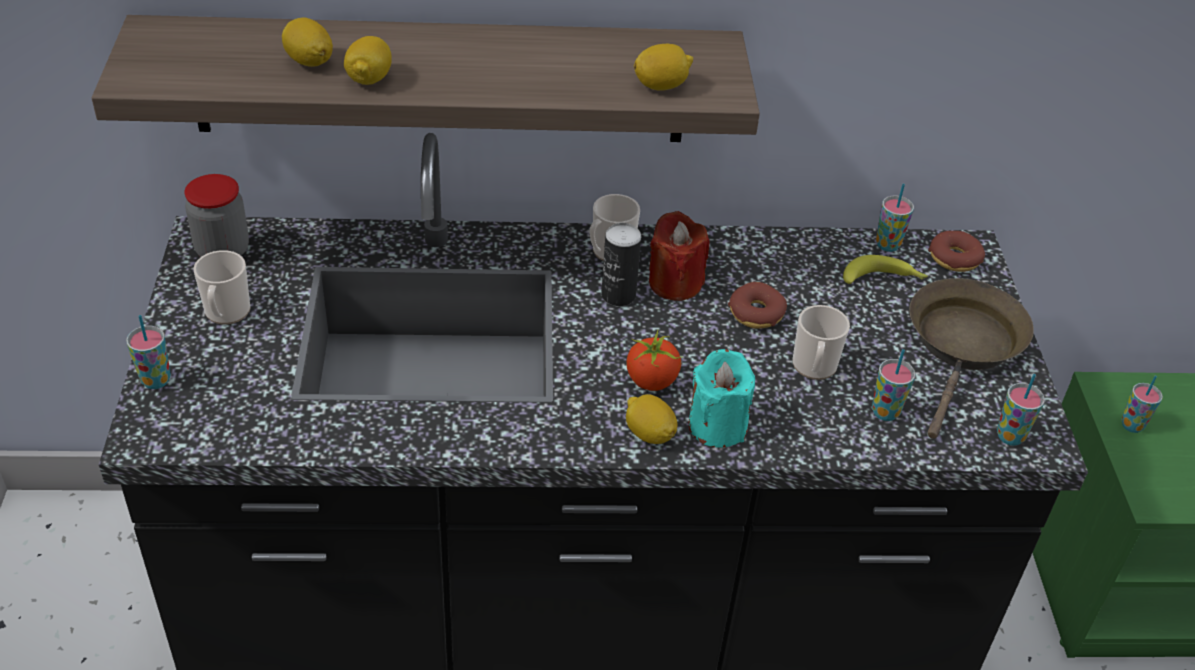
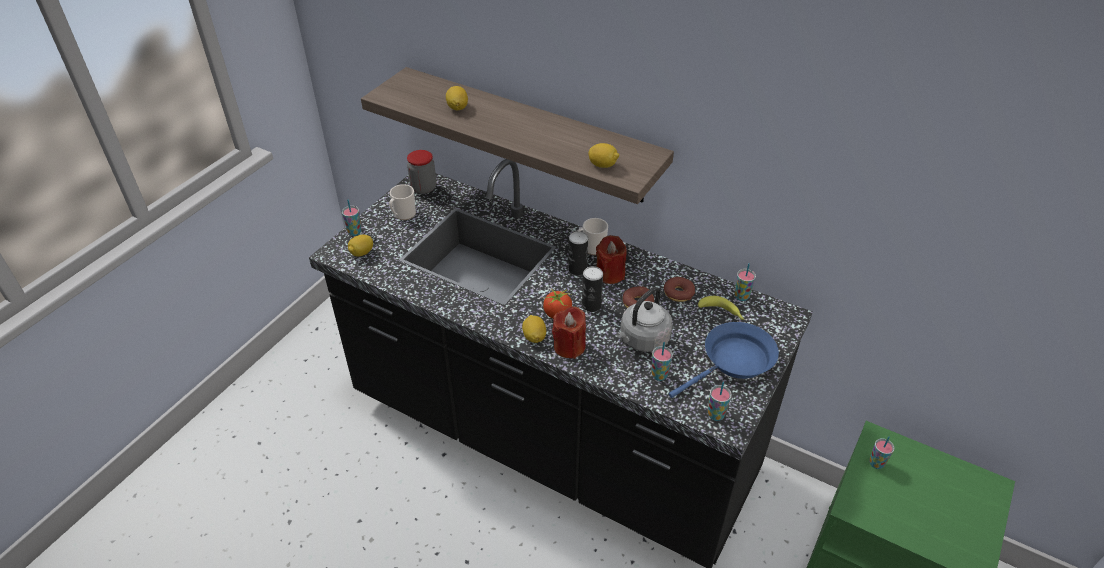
camera: 35 degrees right, 0 degrees up
lemon [344,36,392,85] -> lemon moved to [348,235,373,256]
turquoise candle [689,349,755,448] -> red candle [552,306,586,359]
mug [792,305,850,380] -> grey kettle [616,287,673,352]
brown frying pan [909,278,1034,439] -> blue frying pan [669,322,779,398]
donut [928,231,985,272] -> donut moved to [664,277,695,302]
none -> can [582,266,603,312]

